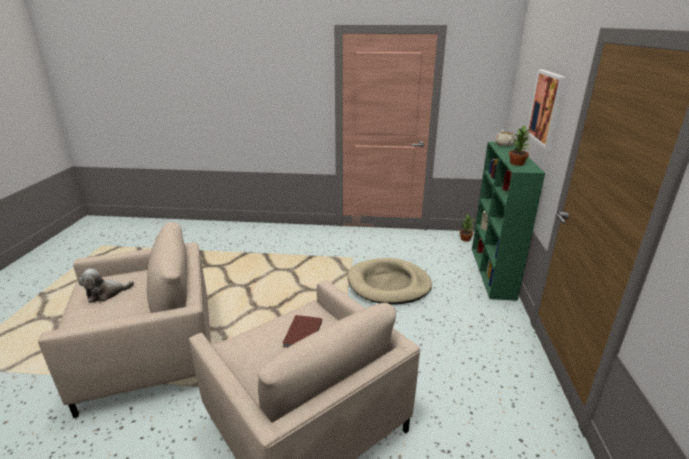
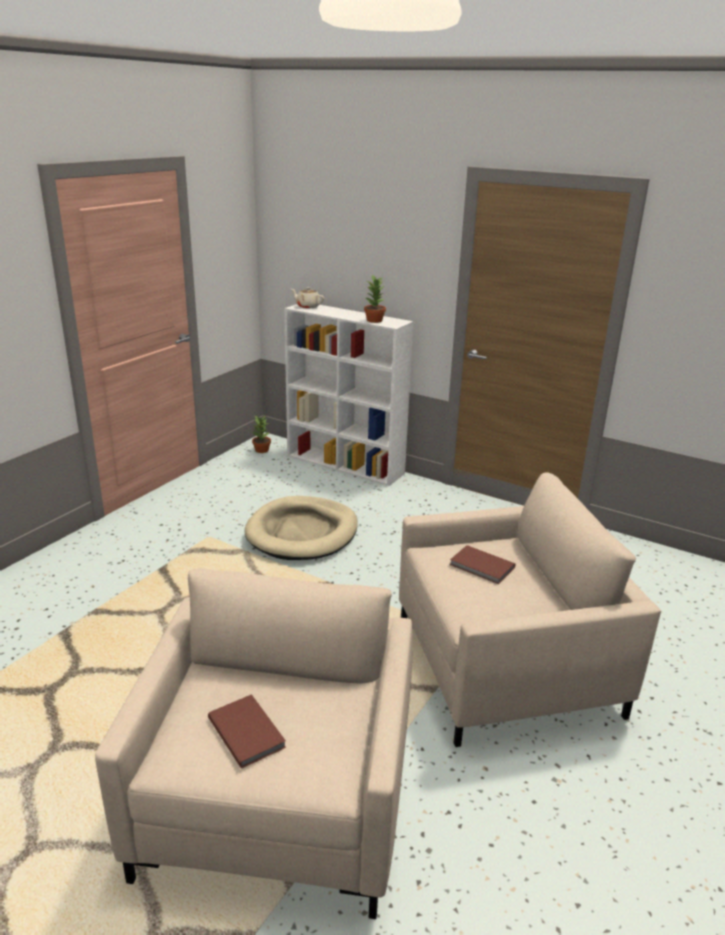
camera: 65 degrees left, 0 degrees up
plush toy [78,269,134,303] -> brown book [208,694,286,768]
green bookcase [472,142,545,301] -> white bookcase [284,304,414,486]
picture [526,70,566,150] -> none

